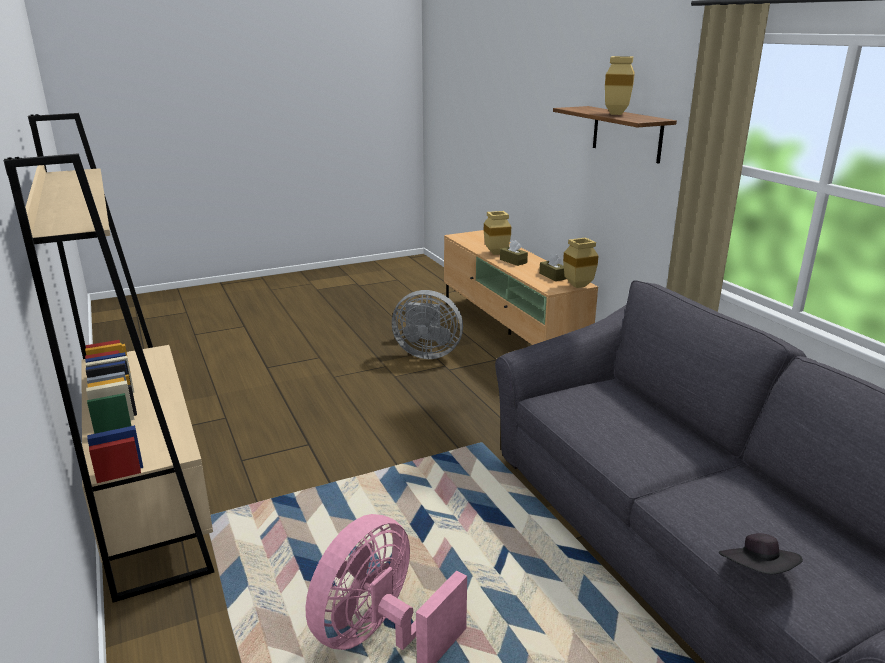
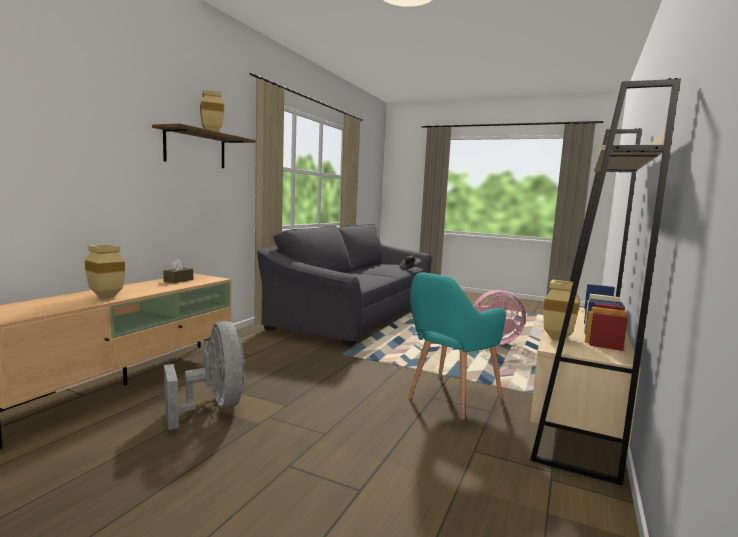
camera: 130 degrees left, 15 degrees down
brown tissue box [500,240,528,266] -> none
beige vase [563,238,598,288] -> beige vase moved to [543,280,580,340]
none -> turquoise armchair [408,272,506,420]

